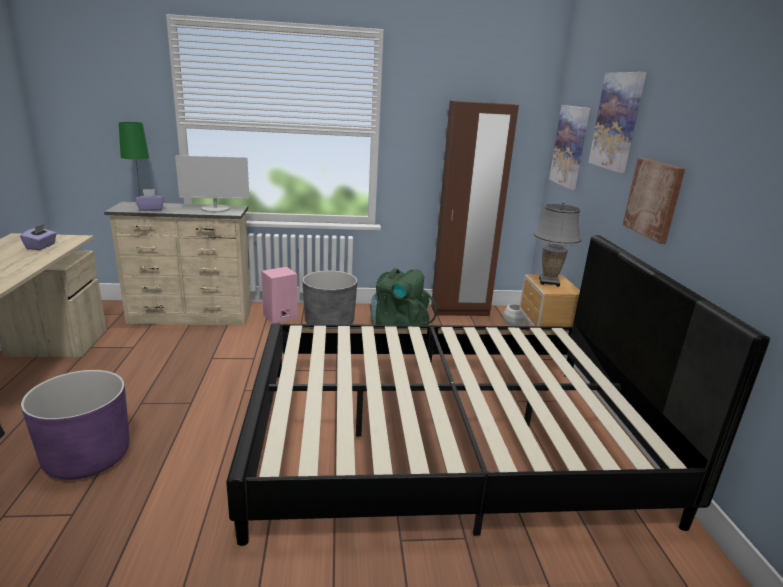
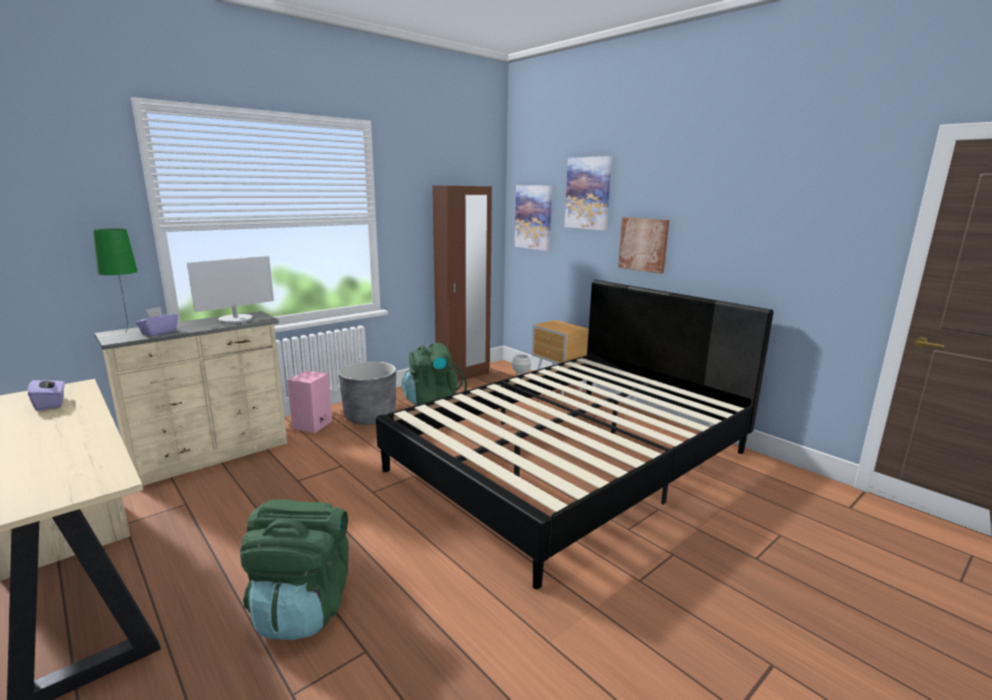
camera: 35 degrees left, 5 degrees down
purple planter [21,370,130,480] -> green backpack [240,499,349,640]
grey table lamp [533,201,582,287] -> none

